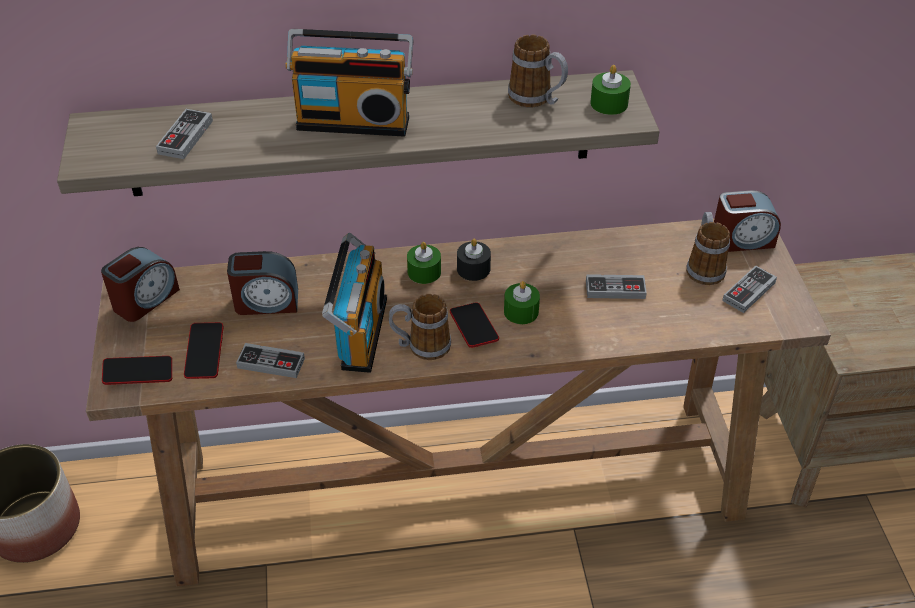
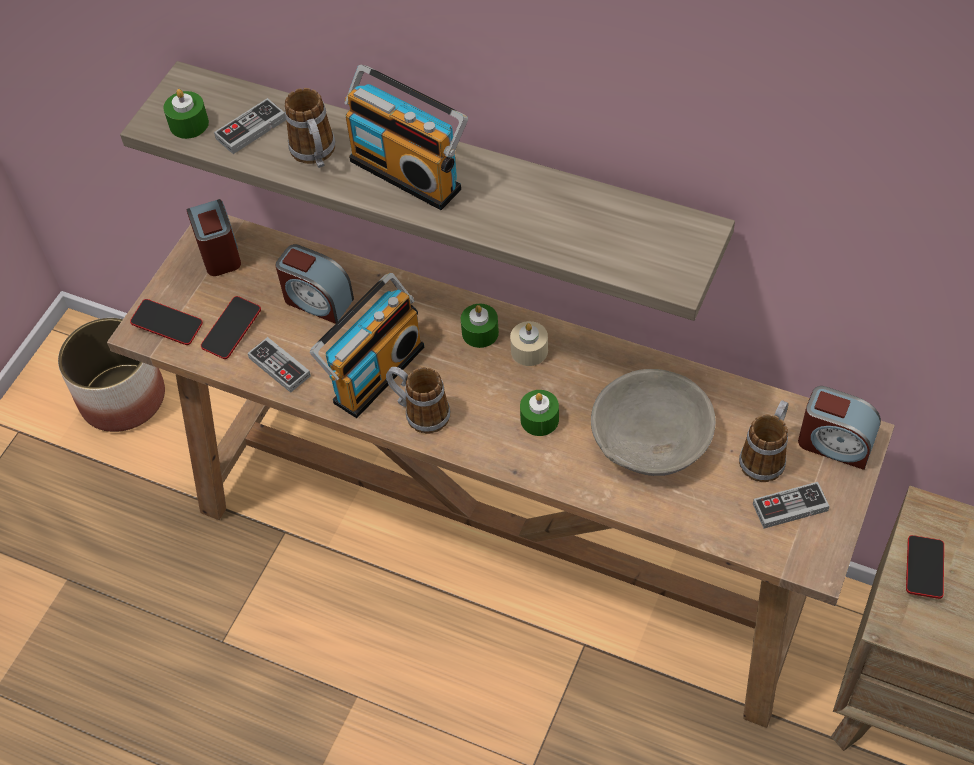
camera: 35 degrees right, 10 degrees up
alarm clock [101,247,180,322] -> alarm clock turned 90 degrees counterclockwise [186,199,241,276]
phone [450,302,499,348] -> phone moved to [906,535,944,599]
black candle [457,239,491,281] -> beige candle [510,321,548,366]
mug [508,34,568,107] -> mug moved to [285,88,335,168]
game controller [586,274,647,299] -> grey bowl [591,369,716,476]
green candle [590,65,631,115] -> green candle moved to [163,89,209,139]

